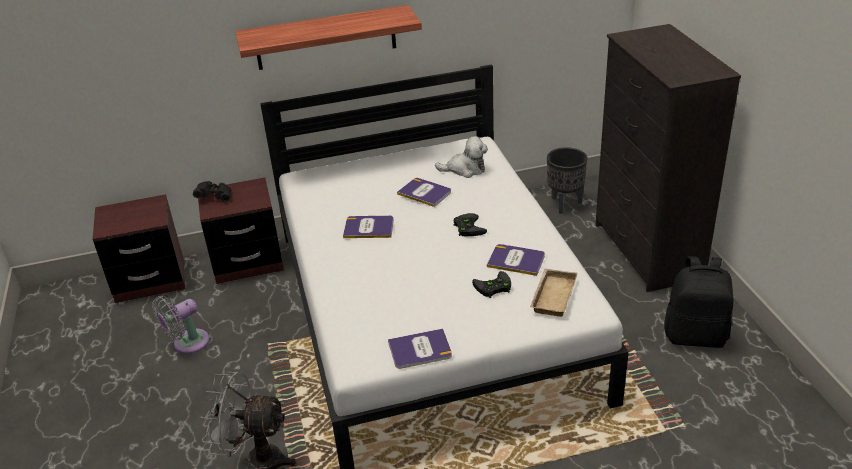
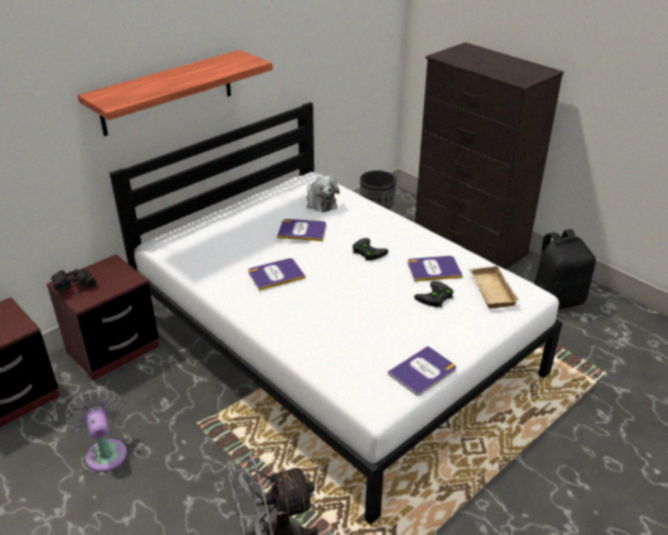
camera: 30 degrees left, 0 degrees up
grey fan [152,296,209,354] -> grey fan turned 135 degrees clockwise [66,388,127,472]
plush toy [435,136,488,178] -> plush toy turned 90 degrees clockwise [307,176,339,212]

